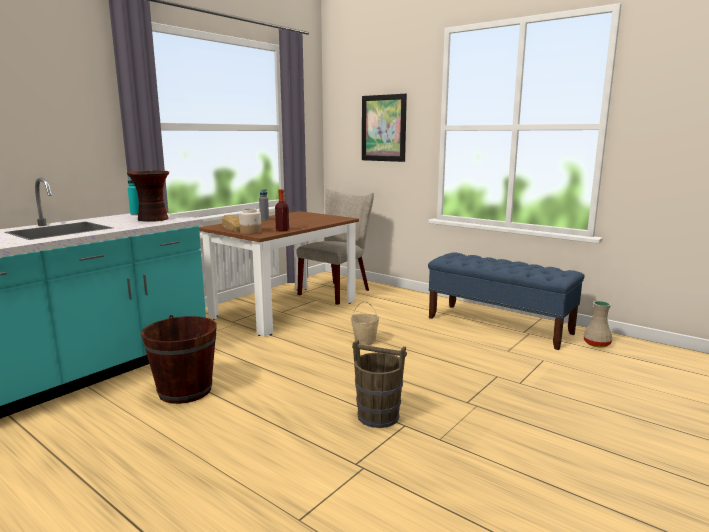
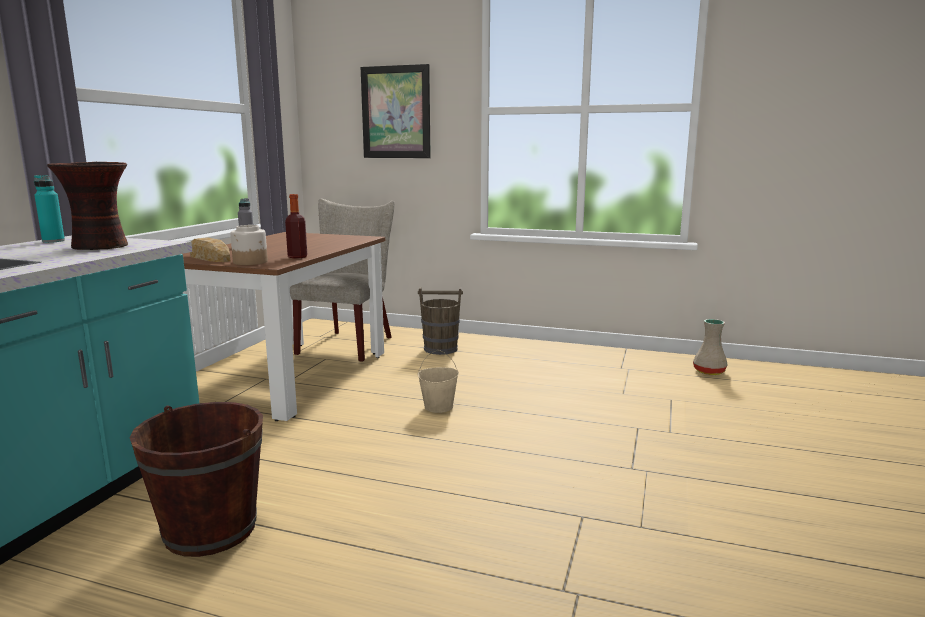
camera: 20 degrees left, 0 degrees up
brown bucket [352,339,407,428] -> brown bucket moved to [418,287,463,355]
blue bench [428,252,585,350] -> none

